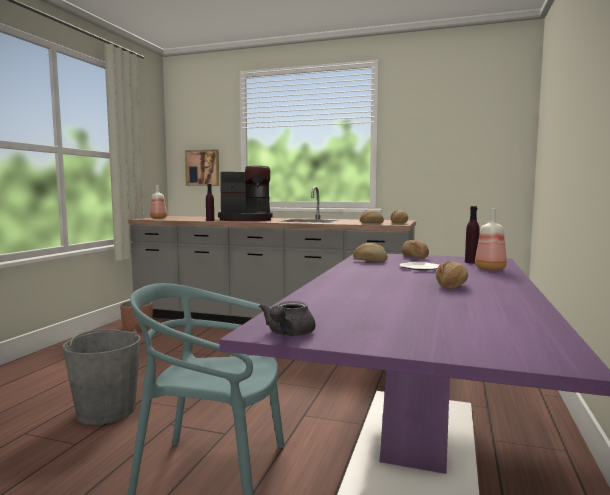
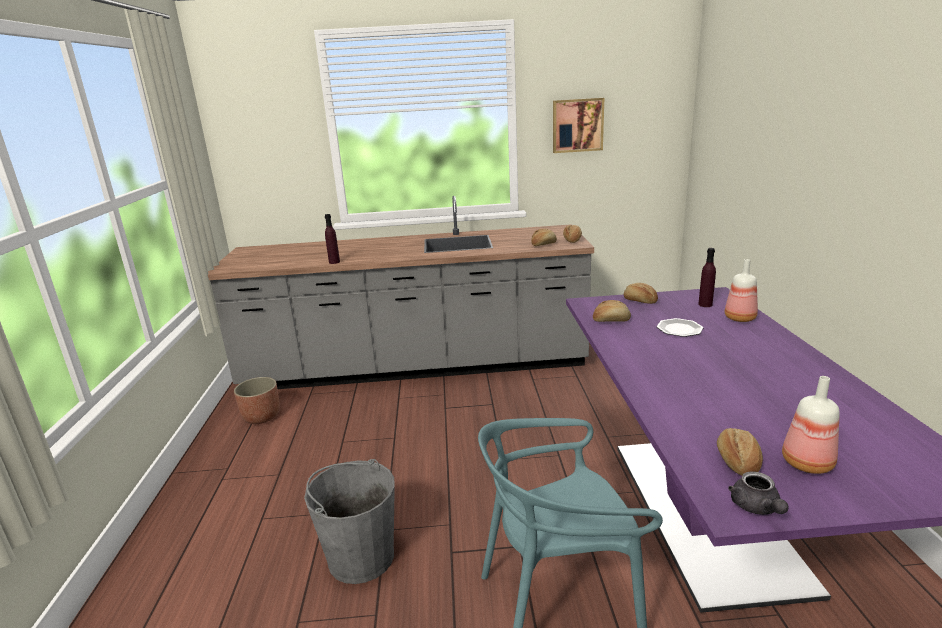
camera: 20 degrees left, 15 degrees up
bottle [150,185,167,219] -> bottle moved to [782,376,840,474]
picture [185,149,219,186] -> picture moved to [553,98,604,153]
coffee machine [218,166,273,221] -> none
bread [436,262,468,289] -> bread moved to [717,428,763,476]

